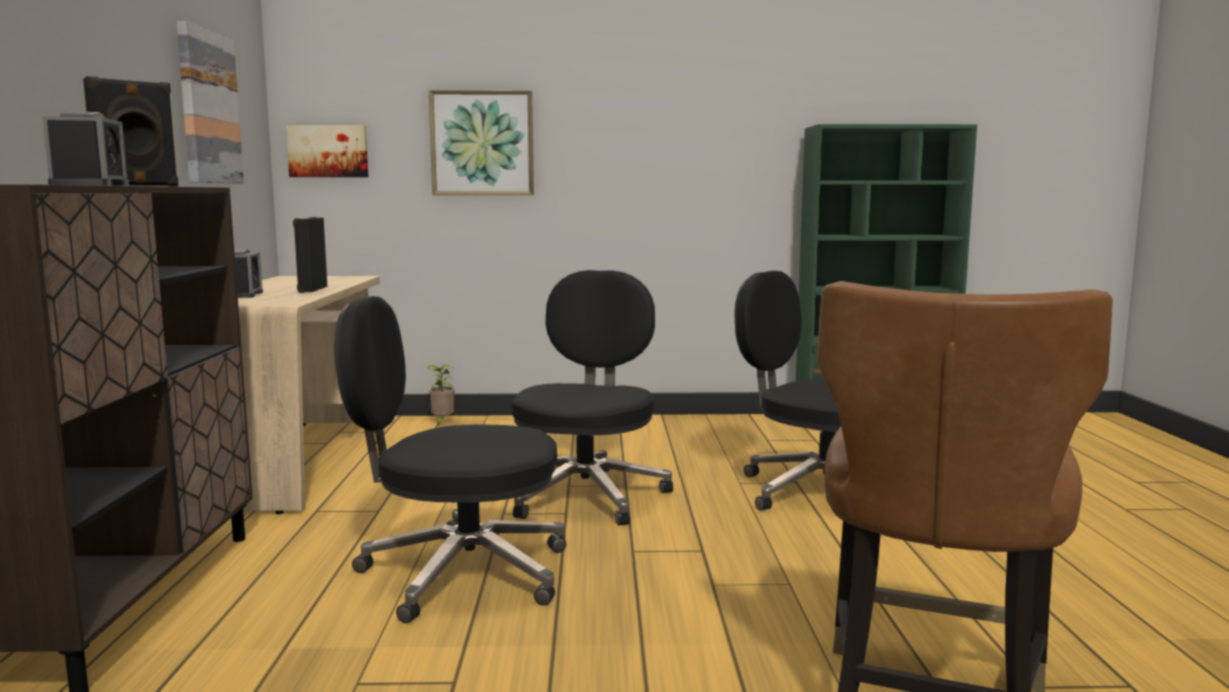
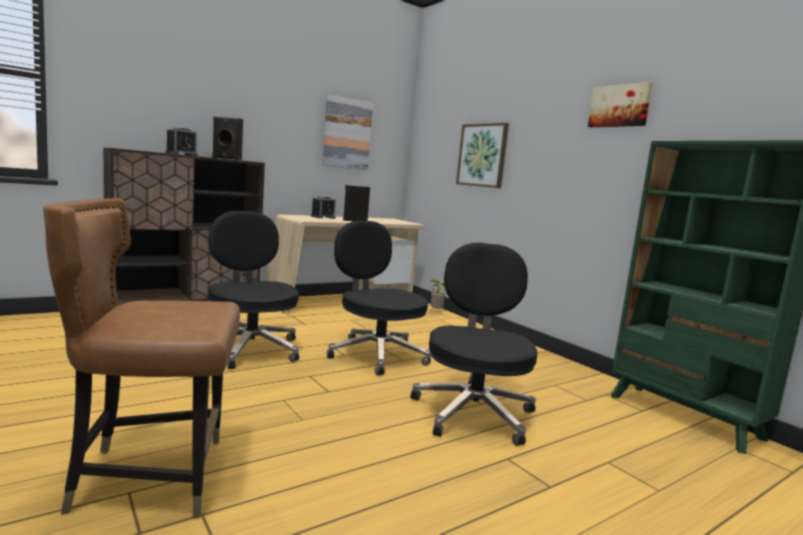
camera: 55 degrees right, 0 degrees up
picture [286,125,368,177] -> picture moved to [588,82,653,127]
black office chair [512,270,673,525] -> black office chair turned 105 degrees counterclockwise [327,221,431,375]

